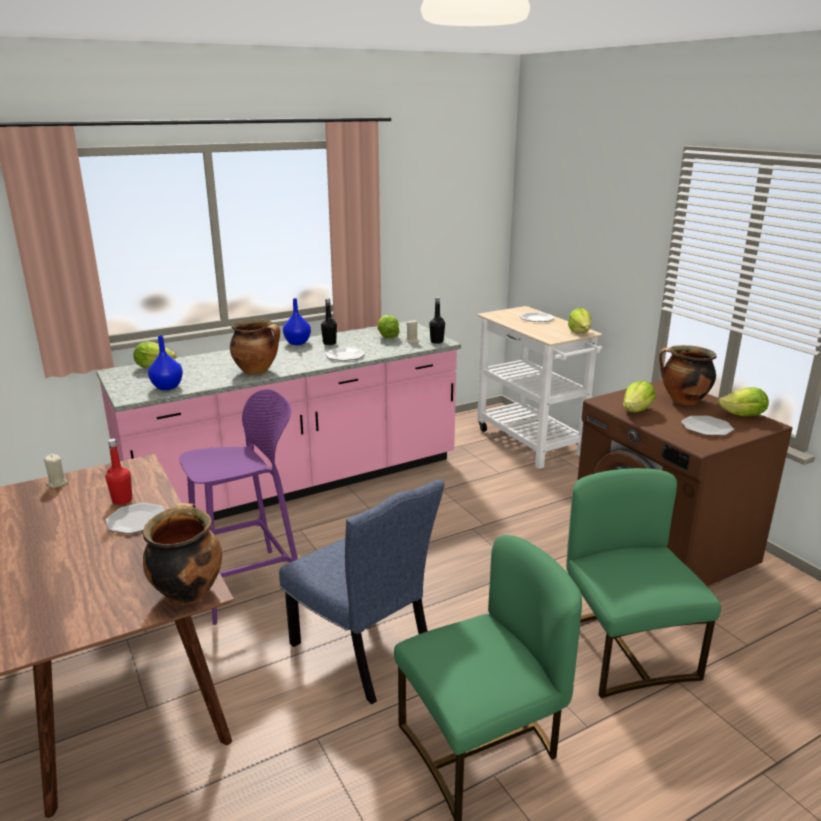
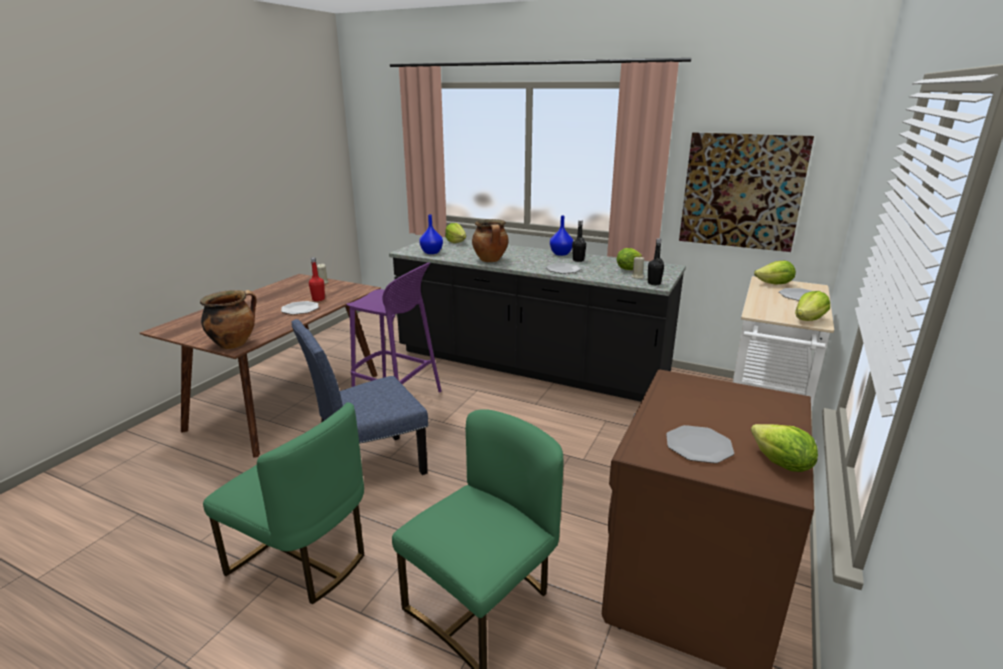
camera: 55 degrees right, 0 degrees up
pink counter [96,321,461,520] -> black counter [389,237,686,402]
blue chair [279,479,445,704] -> blue chair turned 45 degrees clockwise [291,319,429,475]
lettuce [623,381,656,412] -> lettuce moved to [754,261,796,284]
cooking pot [659,345,717,405] -> none
none -> picture [679,132,814,252]

